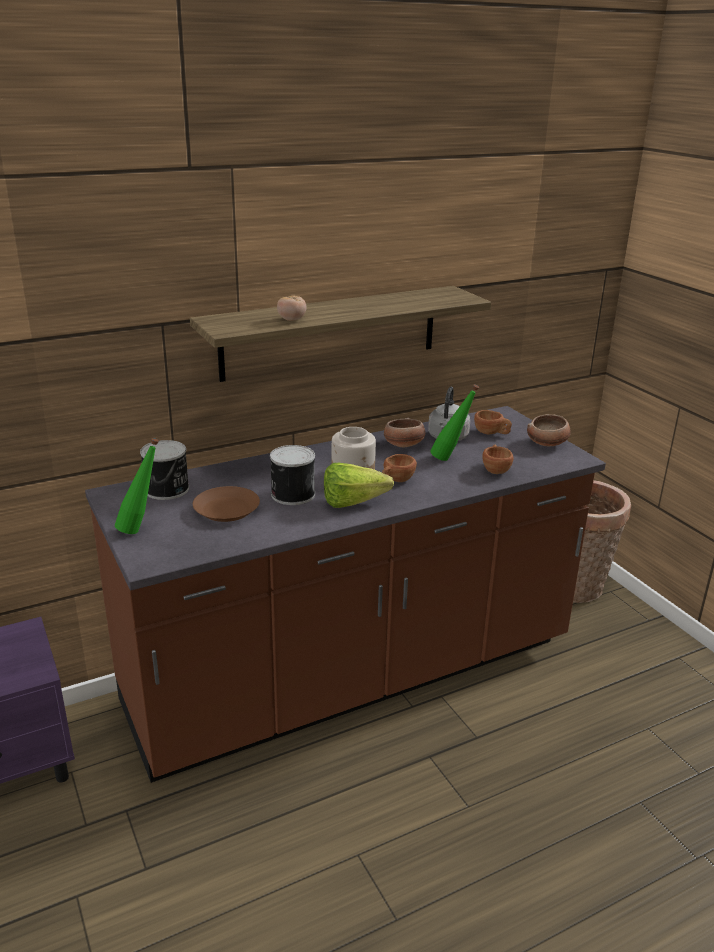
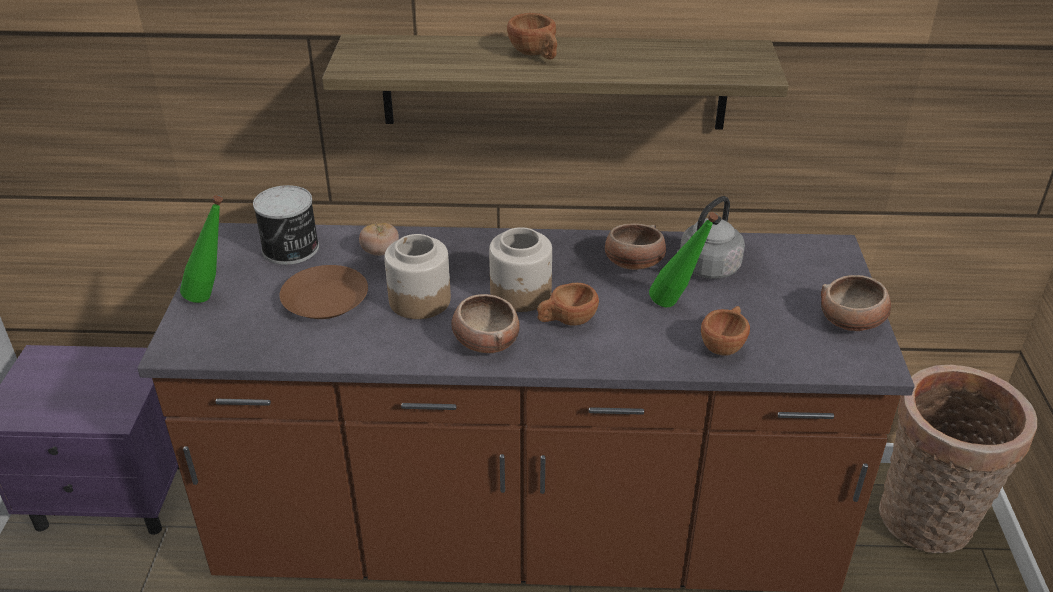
camera: 30 degrees right, 10 degrees up
can [270,445,315,505] -> jar [384,234,451,319]
tomato [277,296,307,321] -> tomato moved to [359,223,399,256]
lettuce [324,463,394,508] -> bowl [451,294,520,353]
brown cup [474,410,512,434] -> brown cup moved to [507,13,557,59]

